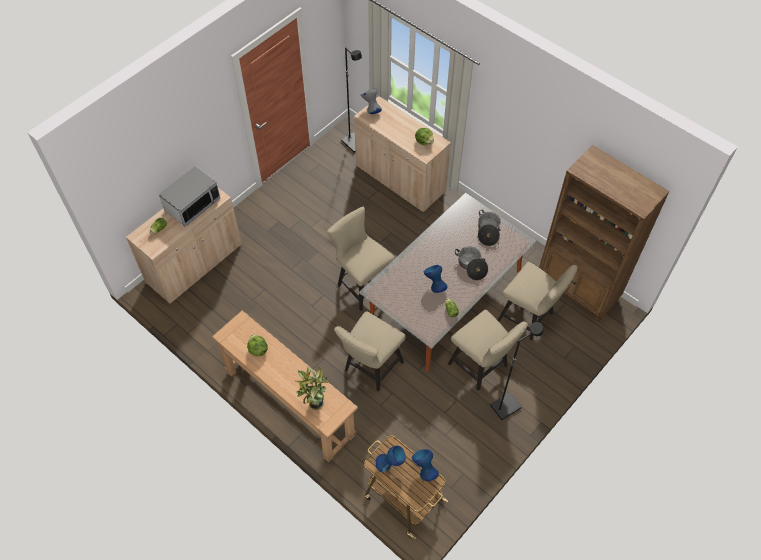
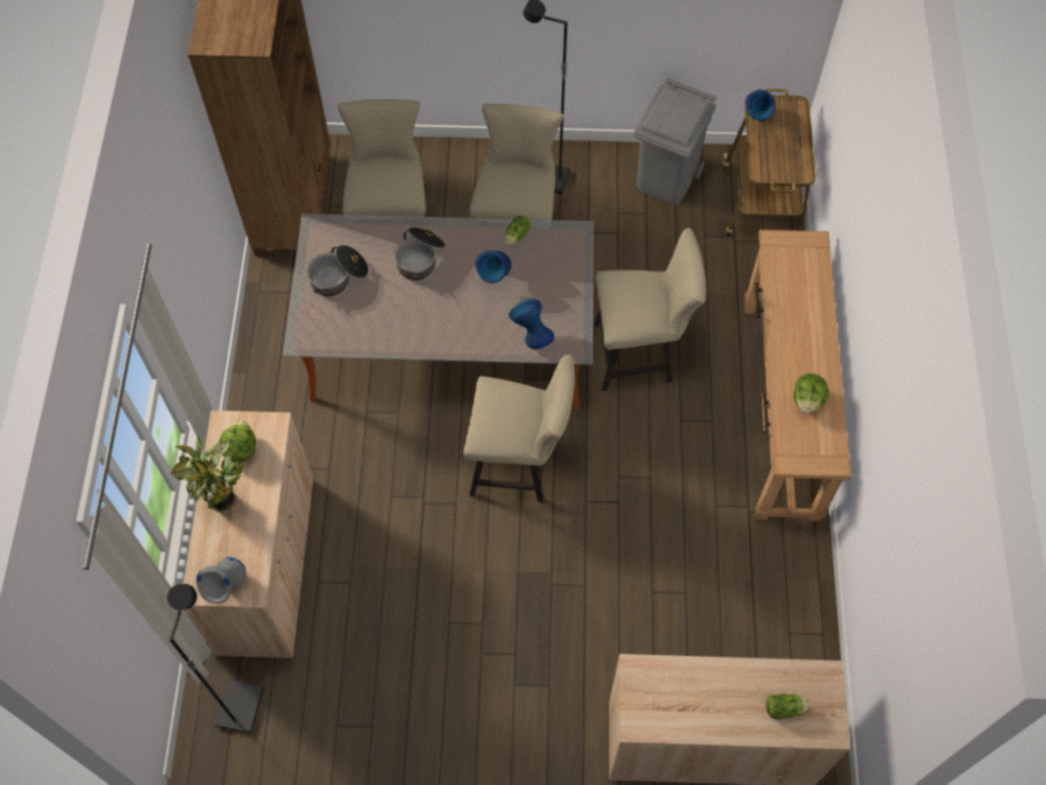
camera: 130 degrees left, 5 degrees up
microwave [159,166,220,227] -> none
potted plant [294,367,329,410] -> potted plant moved to [171,436,244,513]
beige chair [327,207,395,311] -> beige chair turned 90 degrees counterclockwise [463,355,575,502]
blue vase [376,446,406,472] -> blue vase moved to [508,299,555,349]
none -> grey trash can [633,79,716,204]

